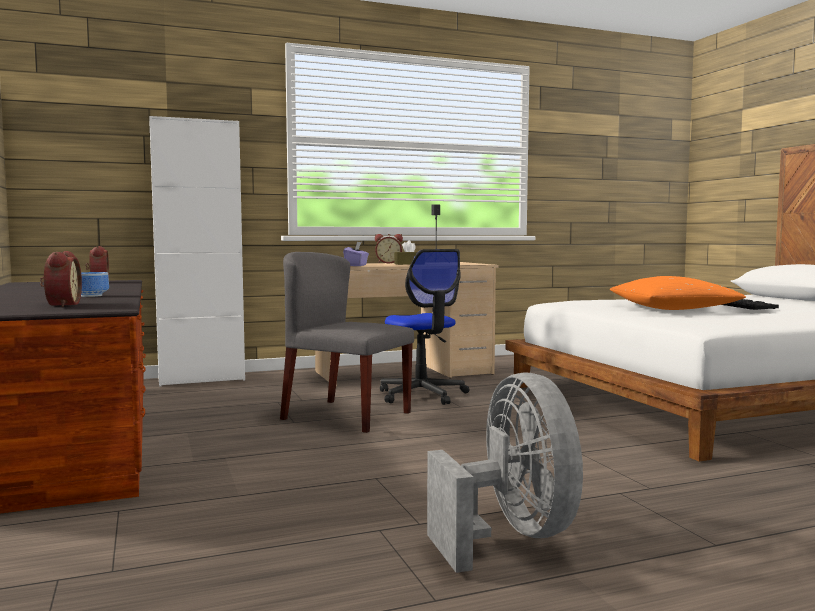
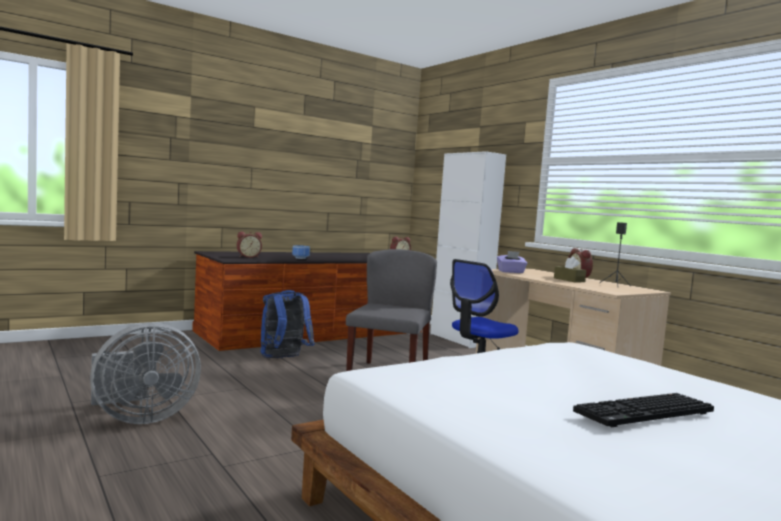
camera: 75 degrees right, 0 degrees up
orange pillow [610,276,746,310] -> none
none -> blue backpack [260,290,315,358]

